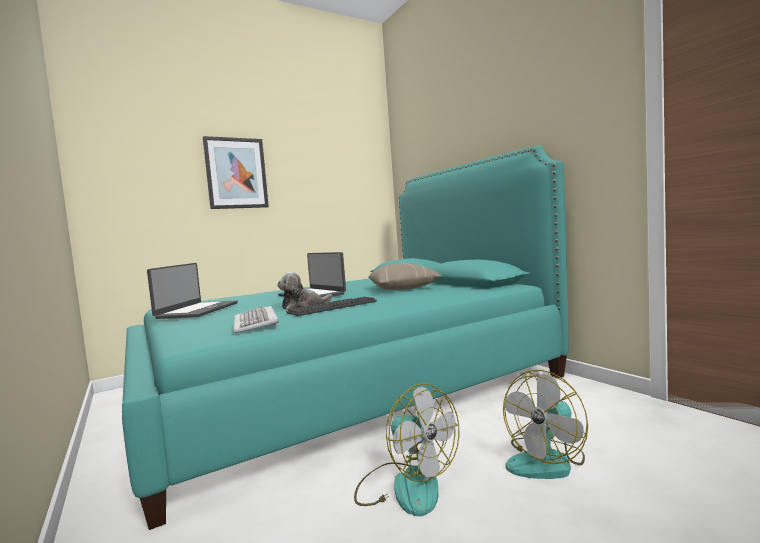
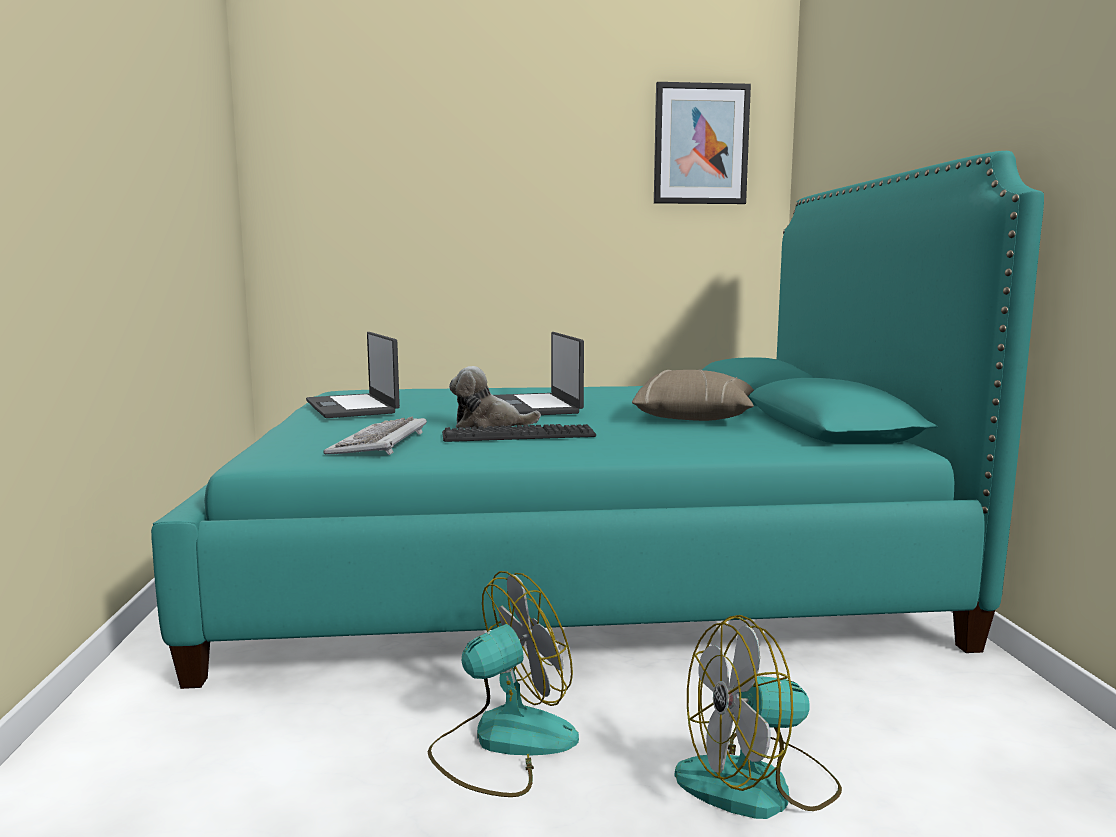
camera: 25 degrees right, 5 degrees up
laptop [147,263,238,319] -> laptop turned 120 degrees clockwise [306,332,400,418]
picture [203,136,269,209] -> picture moved to [654,82,751,204]
fan [354,383,459,516] -> fan turned 105 degrees counterclockwise [428,571,579,797]

